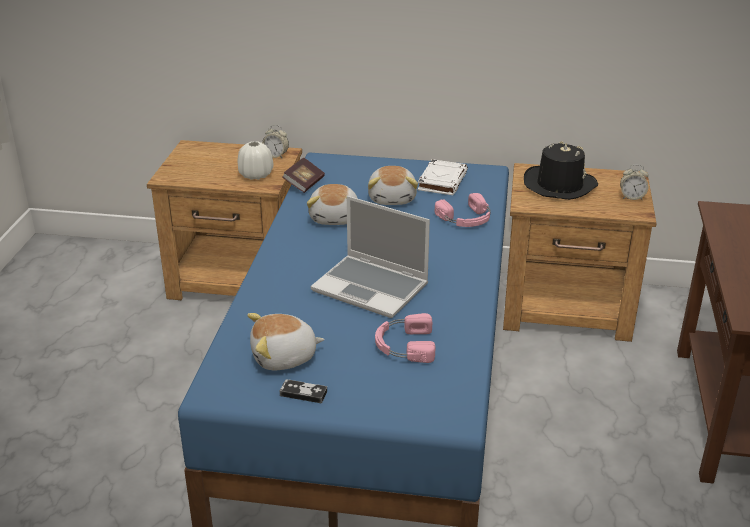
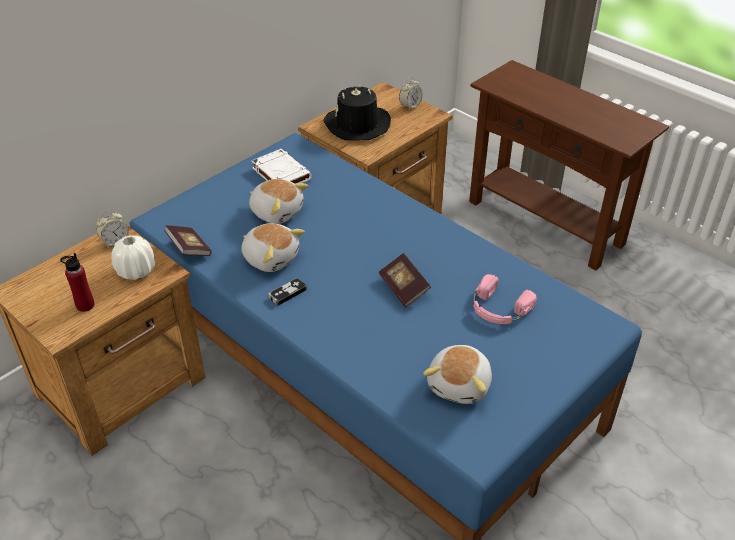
camera: 55 degrees left, 10 degrees up
game controller [279,379,327,403] -> game controller moved to [268,278,307,306]
laptop [311,196,430,318] -> book [379,253,431,307]
pink headphones [435,193,491,227] -> none
none -> red bottle [60,253,95,312]

